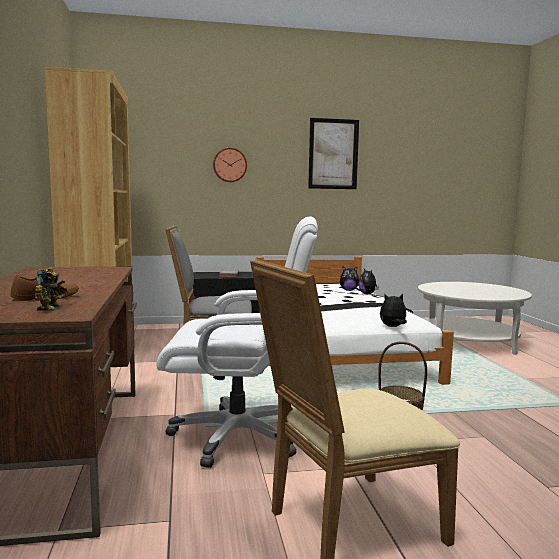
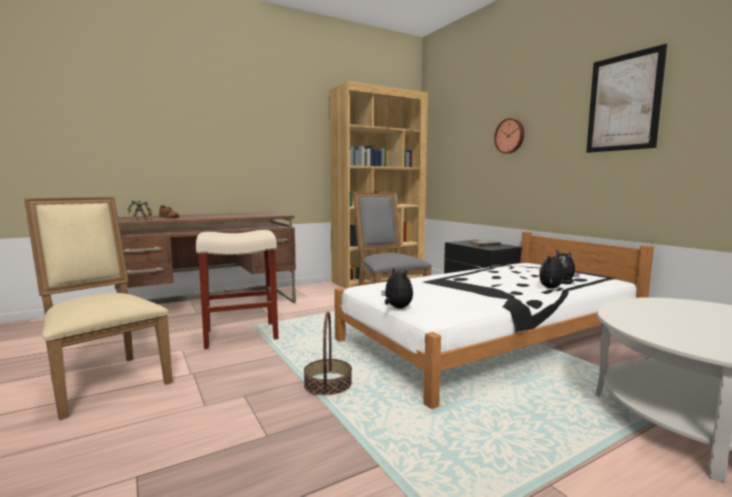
camera: 70 degrees right, 0 degrees up
white office chair [157,216,318,468] -> beige stool [196,230,278,349]

